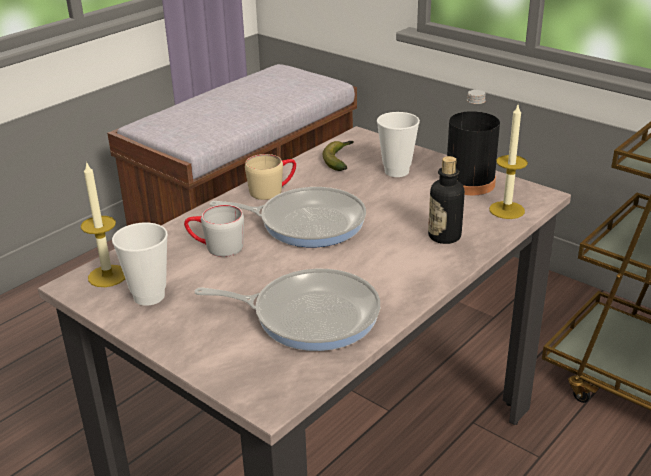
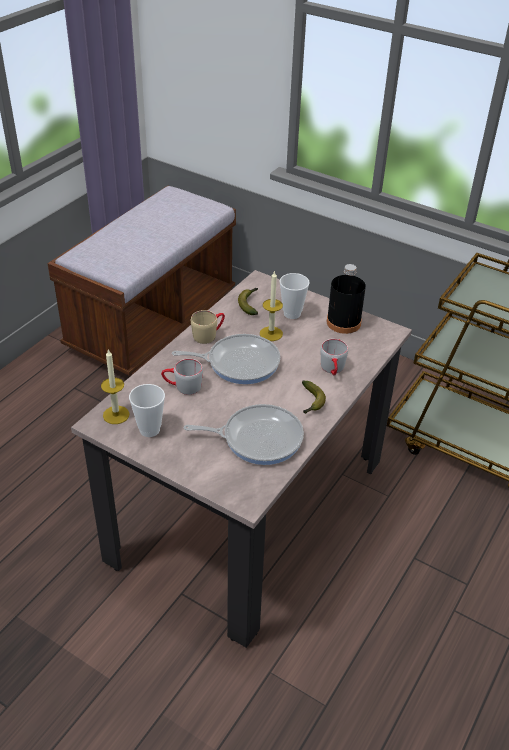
camera: 10 degrees left, 10 degrees up
bottle [428,156,465,244] -> grey mug [320,339,348,376]
candle [489,105,528,219] -> candle moved to [260,270,283,341]
none -> banana [302,380,326,414]

